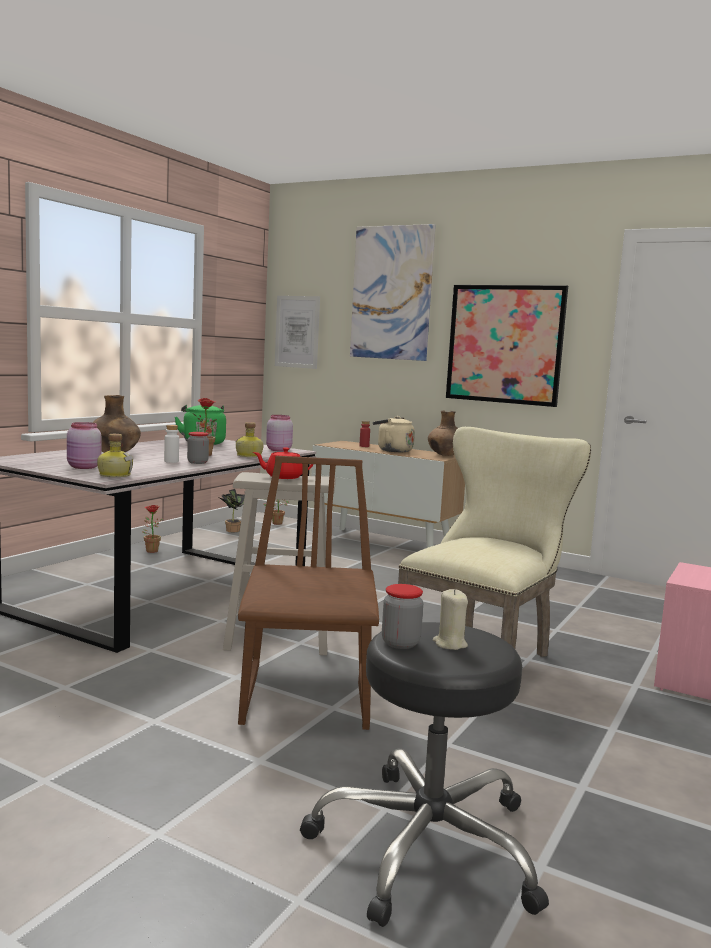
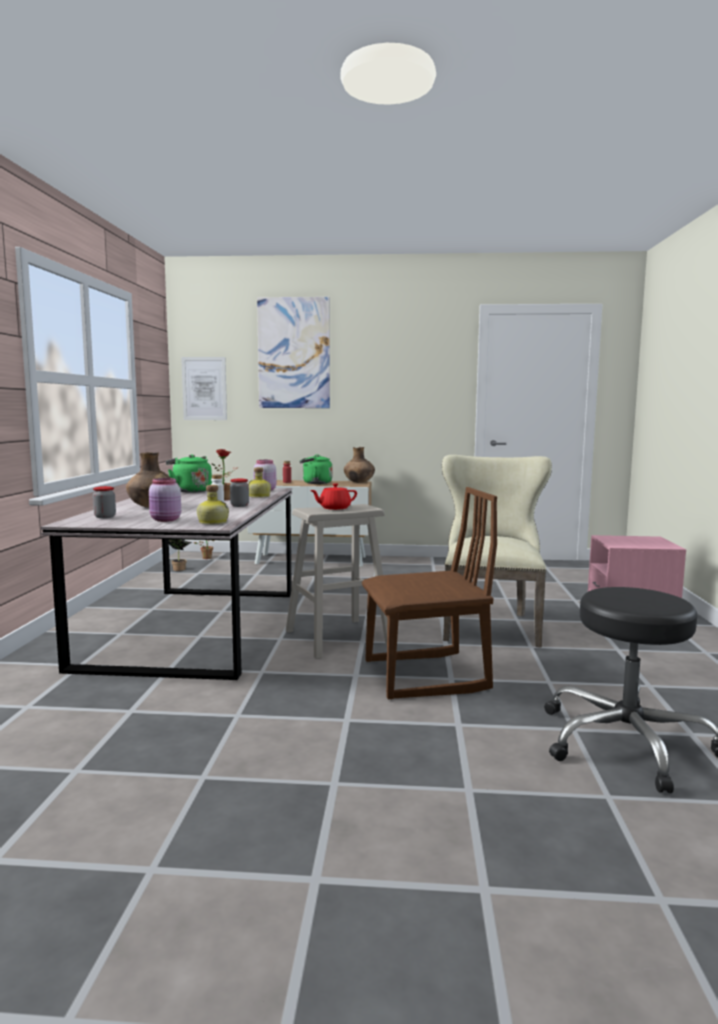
camera: 25 degrees left, 0 degrees up
potted plant [142,505,164,553] -> none
brown chair [238,456,379,730] -> brown chair turned 105 degrees clockwise [362,487,497,699]
beige kettle [373,416,415,452] -> green kettle [300,454,332,484]
jar [382,584,423,649] -> jar moved to [93,486,116,518]
beige candle [433,589,468,650] -> none
picture [446,285,568,407] -> none

